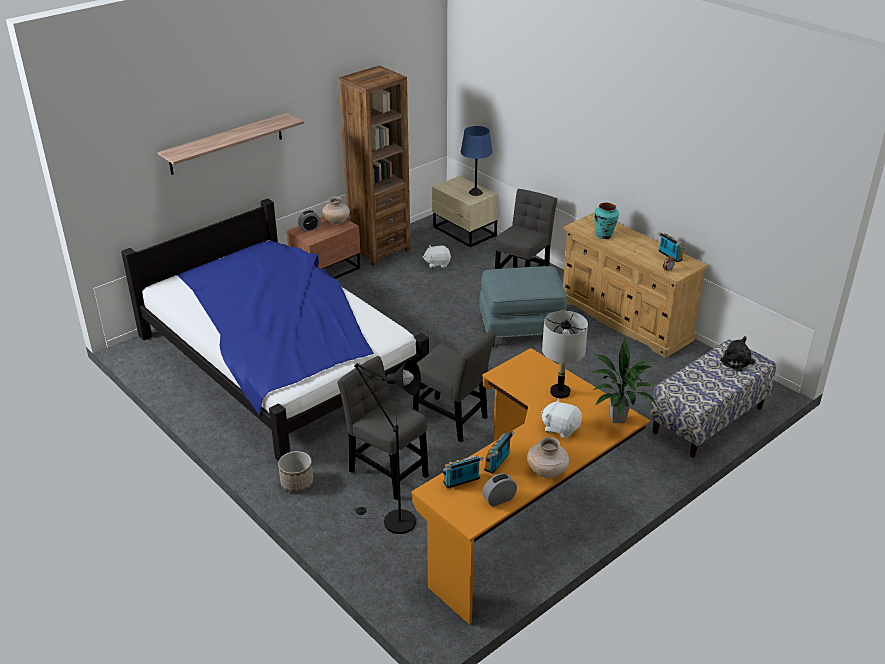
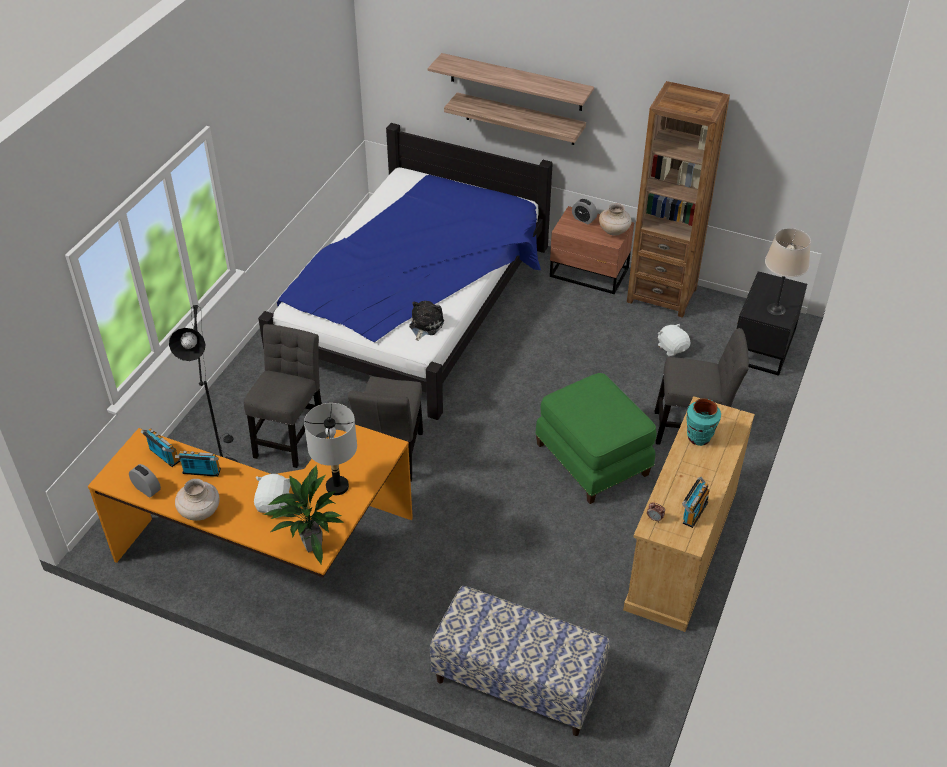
camera: 65 degrees right, 10 degrees up
planter [278,451,313,492] -> none
beige nightstand [432,176,498,247] -> black nightstand [736,271,807,376]
blue table lamp [461,126,493,196] -> beige table lamp [765,228,811,316]
blue ottoman [479,266,567,347] -> green ottoman [535,373,657,504]
plush toy [720,336,760,373] -> plush toy moved to [409,301,444,341]
none -> shelf [444,92,586,145]

